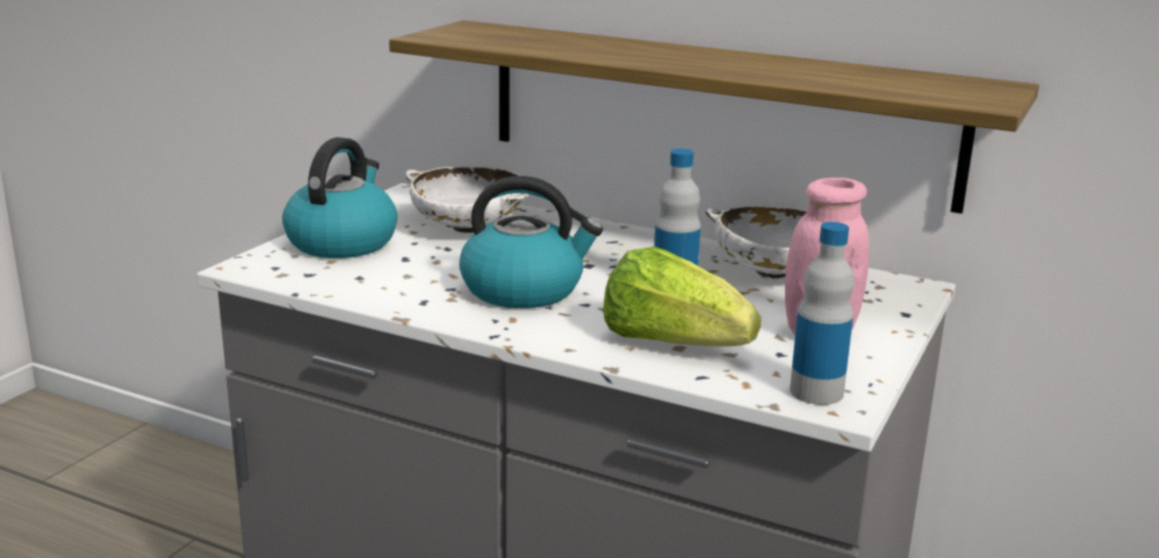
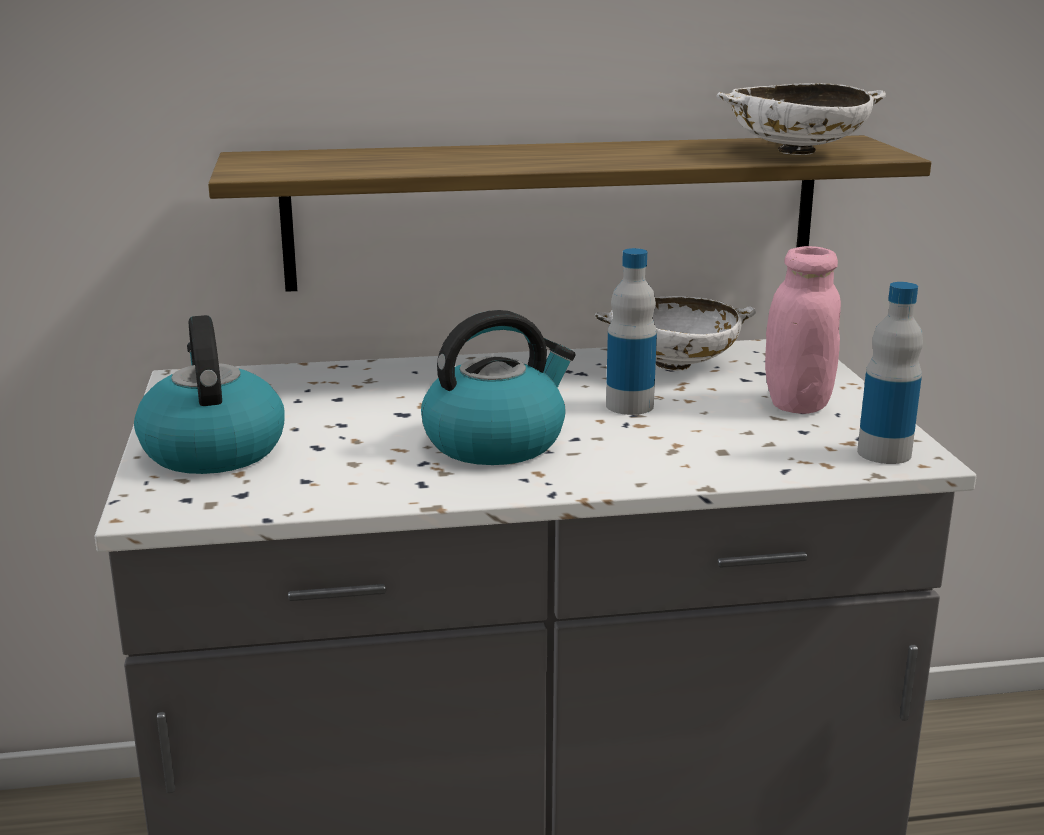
camera: 35 degrees left, 0 degrees up
white bowl [405,166,530,233] -> white bowl moved to [717,83,886,155]
lettuce [603,246,761,347] -> none

